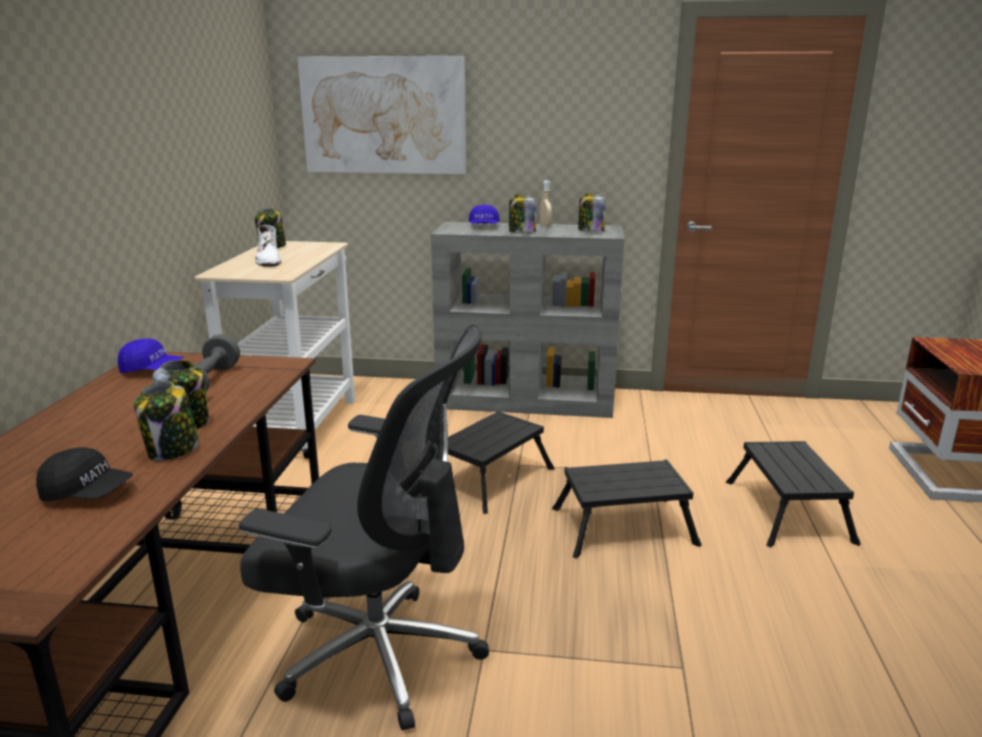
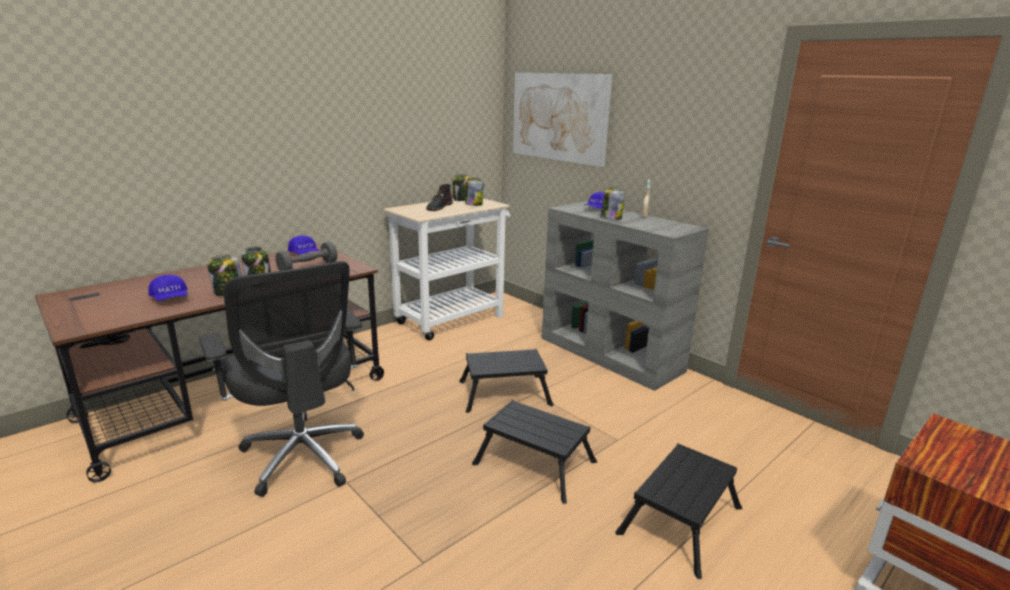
camera: 40 degrees right, 0 degrees up
black cap [36,447,133,501] -> blue cap [148,275,188,301]
white boot [255,225,281,267] -> black boot [426,184,453,211]
jar [578,193,606,231] -> jar moved to [465,178,484,206]

